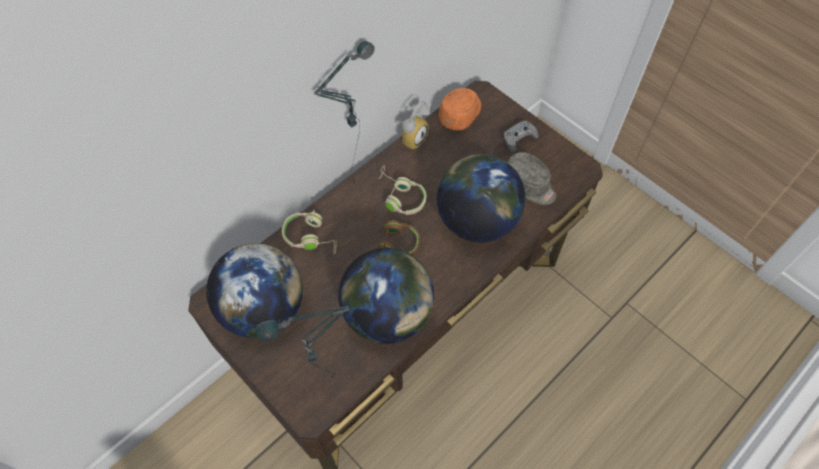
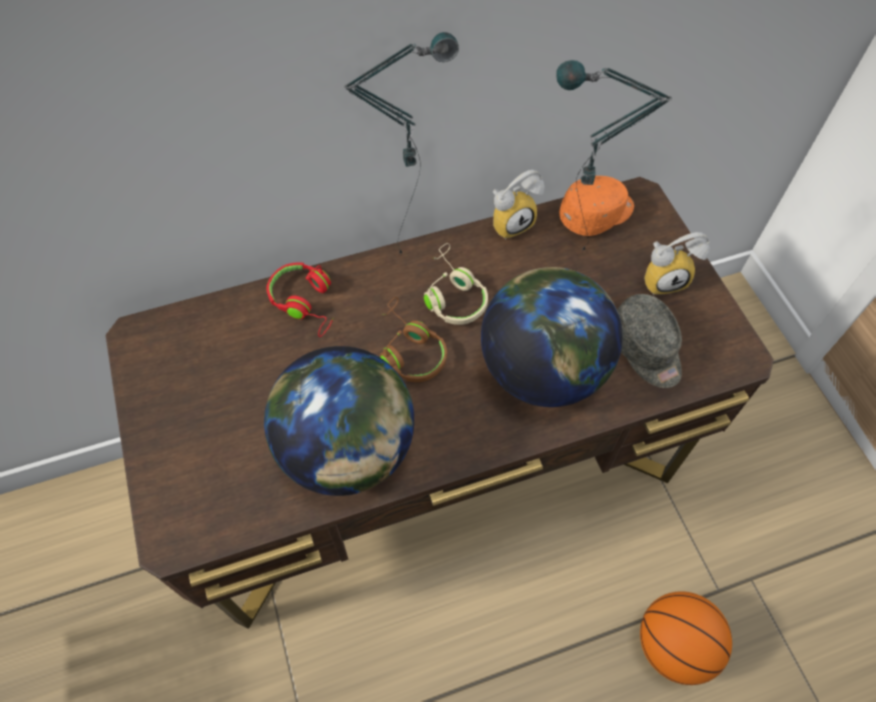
camera: 25 degrees right, 0 degrees up
globe [206,243,303,338] -> none
table lamp [255,306,349,377] -> table lamp moved to [556,60,672,251]
beige headphones [282,210,337,255] -> red headphones [266,263,333,337]
grey game controller [503,121,539,153] -> alarm clock [644,232,710,295]
none -> basketball [640,591,732,685]

